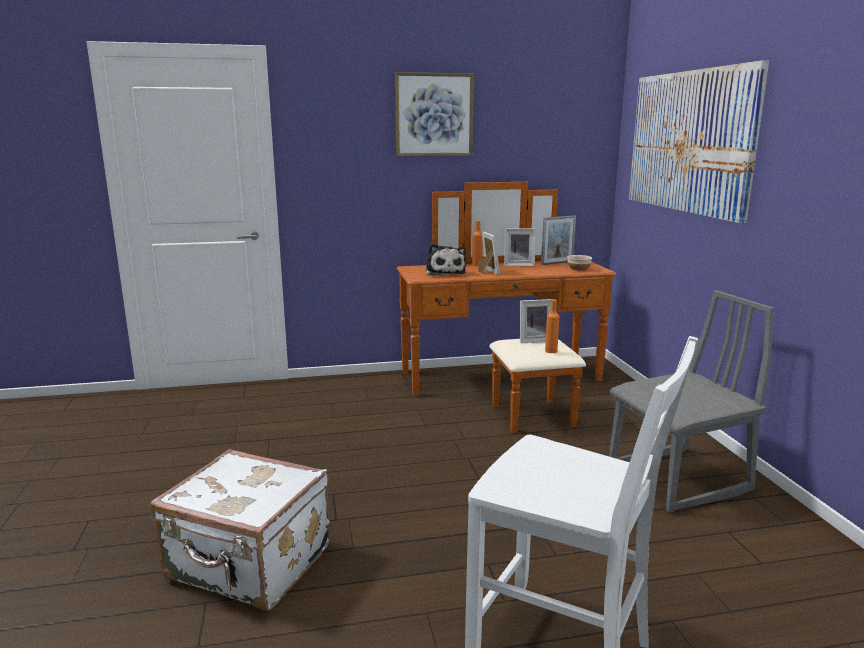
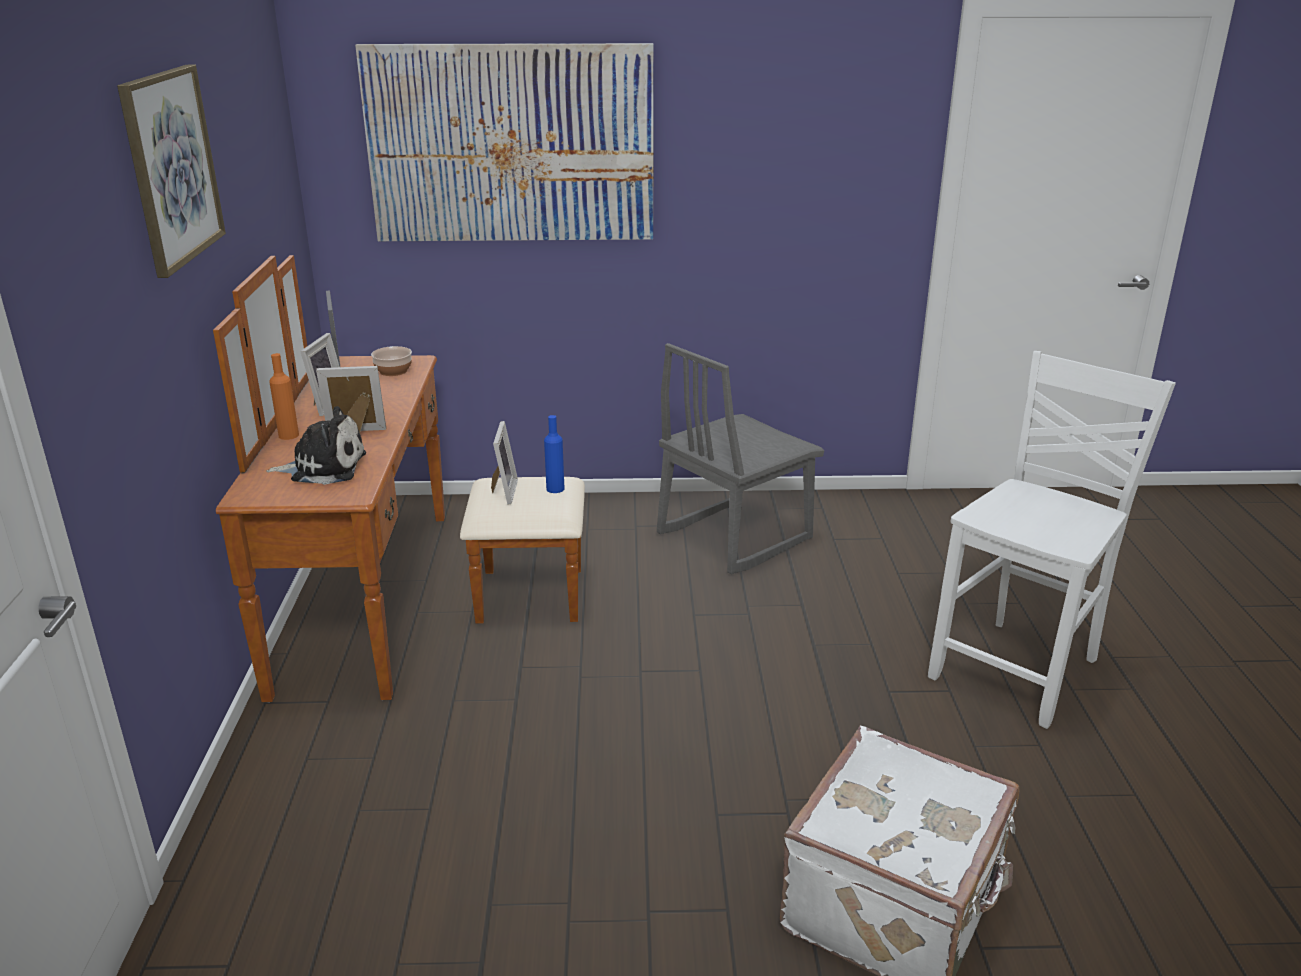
camera: 80 degrees left, 10 degrees up
orange bottle [545,299,559,353] -> blue bottle [544,415,565,493]
grey chair [609,290,774,512] -> grey chair turned 120 degrees counterclockwise [657,343,824,574]

